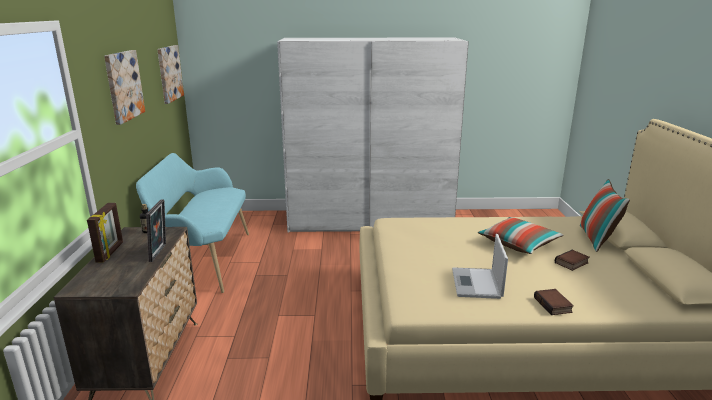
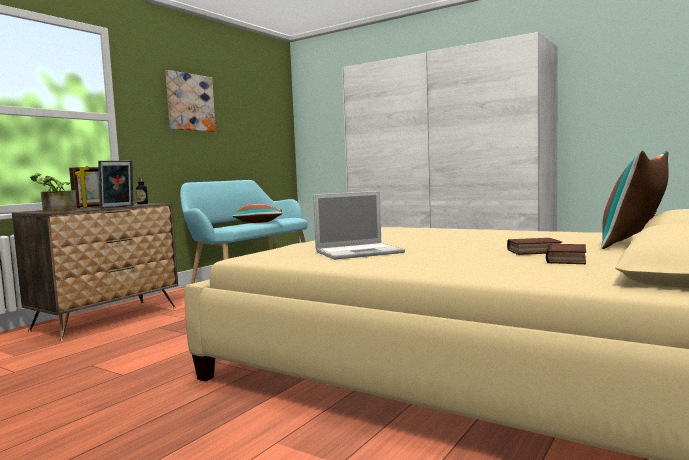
camera: 35 degrees right, 15 degrees down
picture [157,45,184,104] -> none
laptop [452,234,508,299] -> laptop turned 150 degrees counterclockwise [313,191,405,260]
pillow [478,217,564,254] -> pillow moved to [232,204,283,223]
book [534,289,574,315] -> book moved to [546,244,586,264]
none -> potted plant [30,173,77,212]

